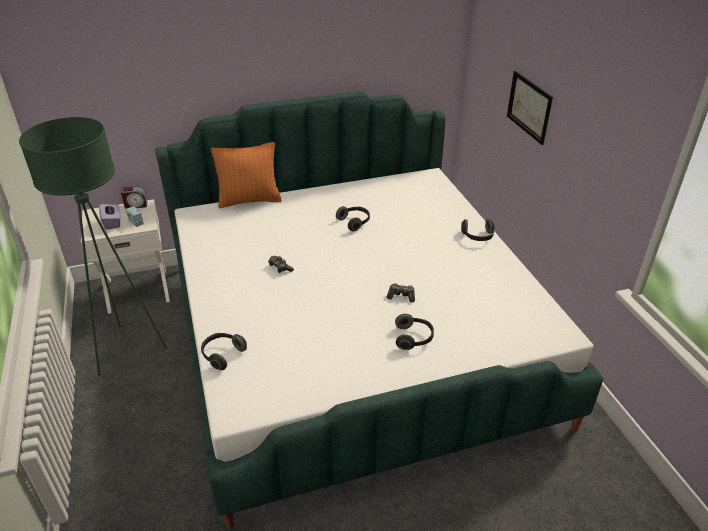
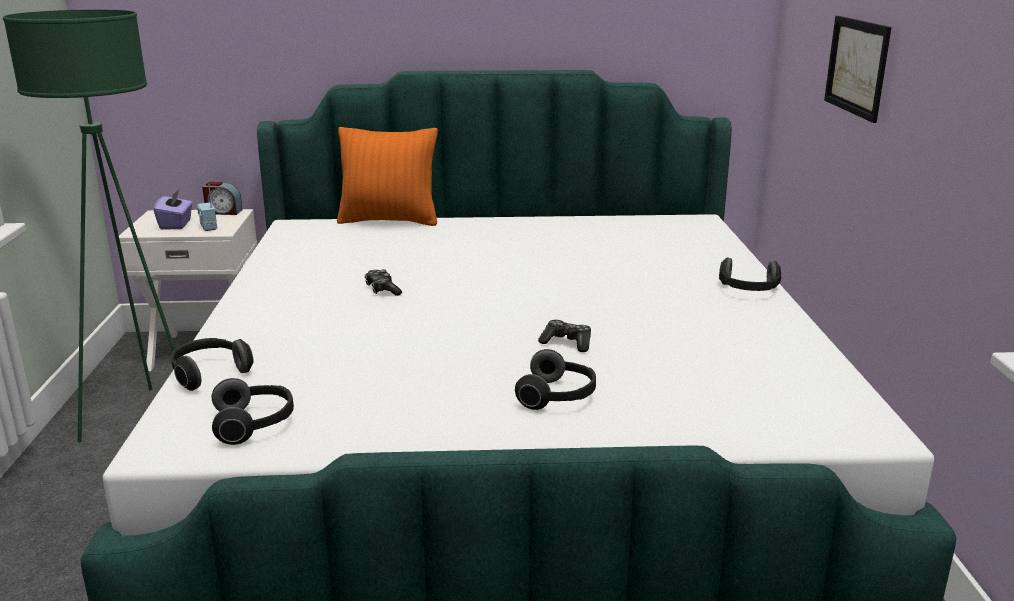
camera: 15 degrees right, 15 degrees down
headphones [336,206,370,231] -> headphones moved to [212,378,294,445]

